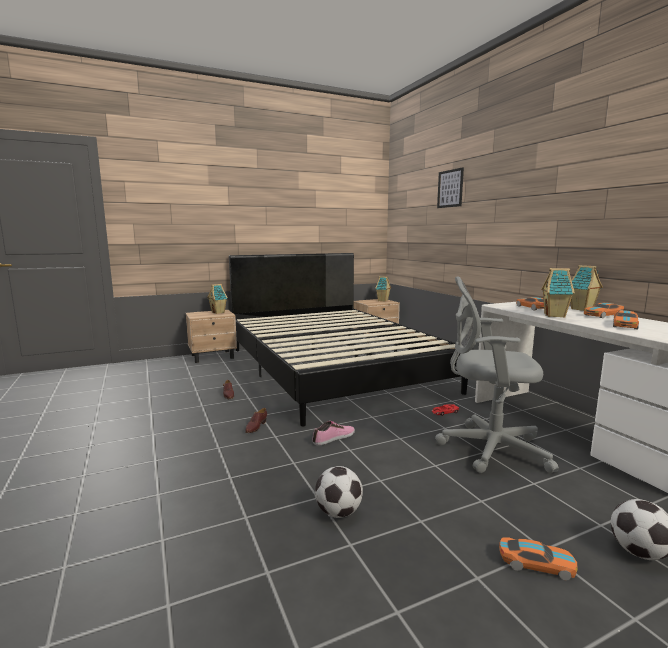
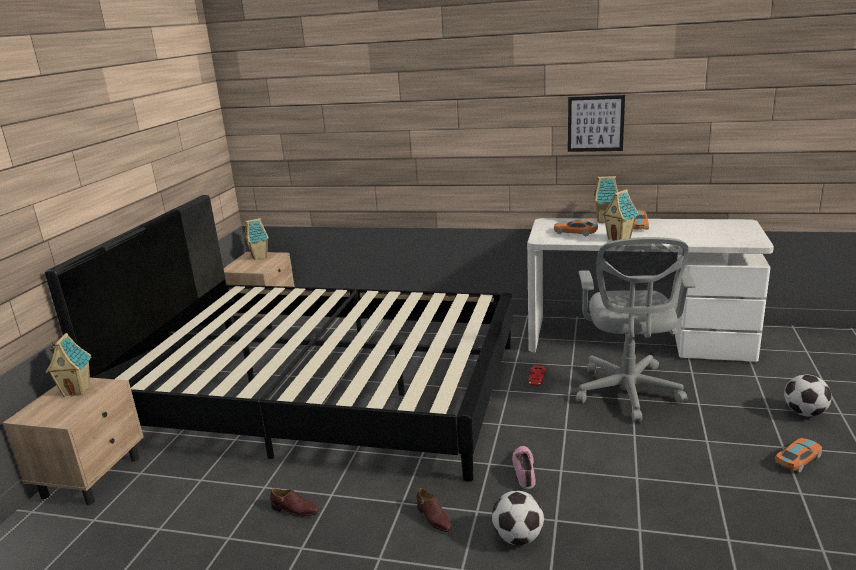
camera: 50 degrees left, 10 degrees up
football [315,466,363,518] -> football moved to [492,491,544,545]
grey office chair [436,276,559,473] -> grey office chair turned 45 degrees counterclockwise [576,237,696,422]
picture [437,167,464,208] -> picture moved to [568,95,625,152]
toy car [613,310,639,329] -> none

